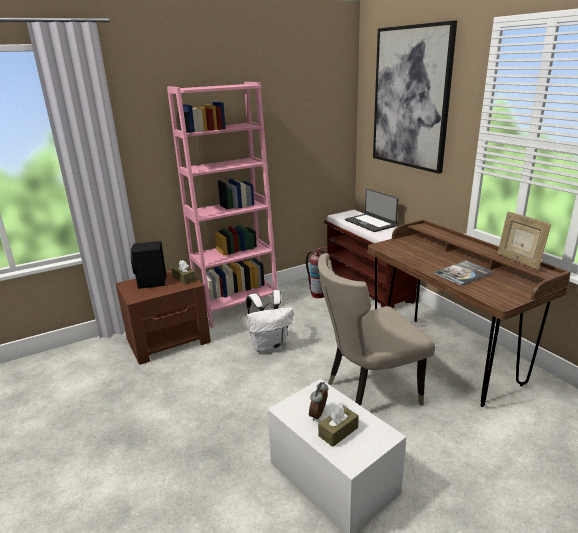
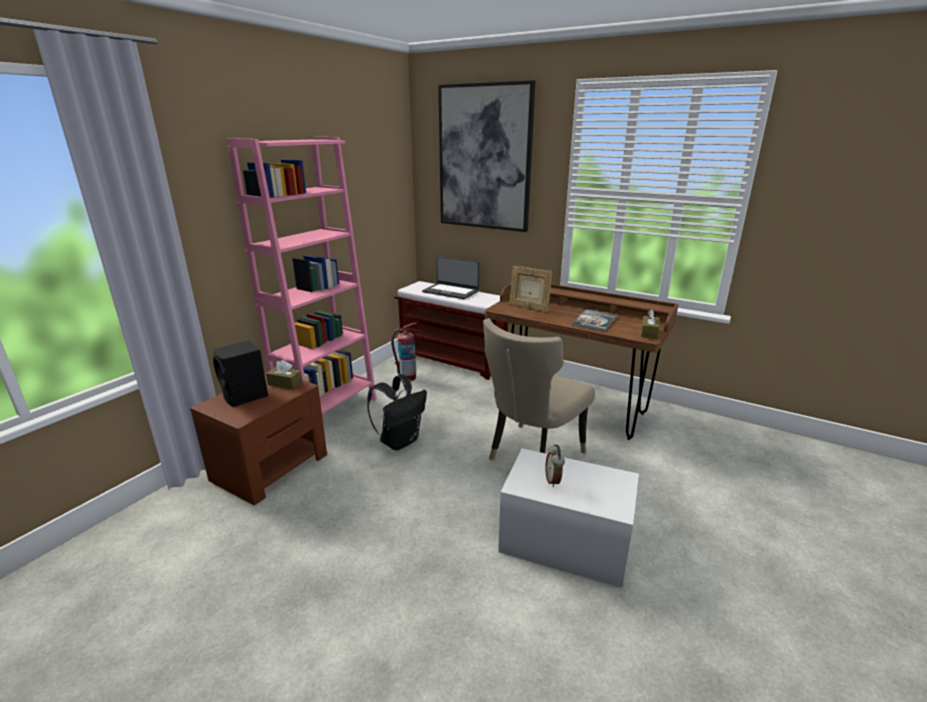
camera: 30 degrees left, 0 degrees up
white backpack [246,290,293,354] -> black backpack [367,375,427,450]
brown tissue box [318,405,359,447] -> brown tissue box moved to [641,309,660,339]
picture frame [497,211,551,270] -> picture frame moved to [509,266,552,312]

